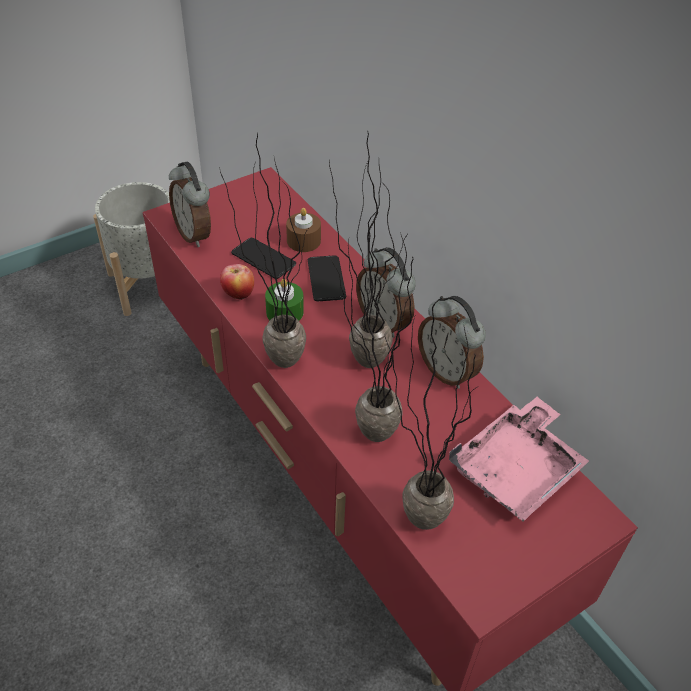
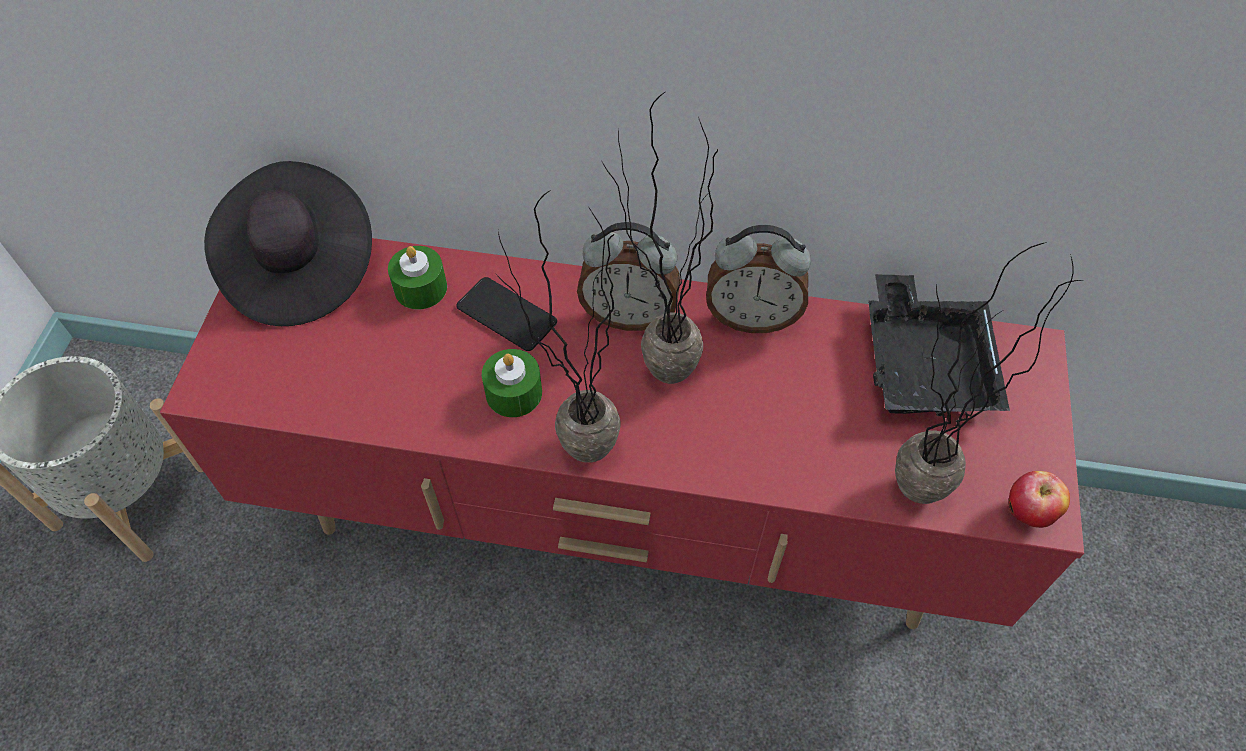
camera: 45 degrees left, 10 degrees up
alarm clock [169,162,211,247] -> none
apple [220,264,254,300] -> apple moved to [1008,471,1070,528]
phone [231,238,296,279] -> none
brown candle [286,208,321,252] -> green candle [388,246,447,309]
potted plant [329,210,414,442] -> none
pink tray [449,397,589,521] -> black tray [868,274,1010,416]
none -> black hat [204,161,372,326]

